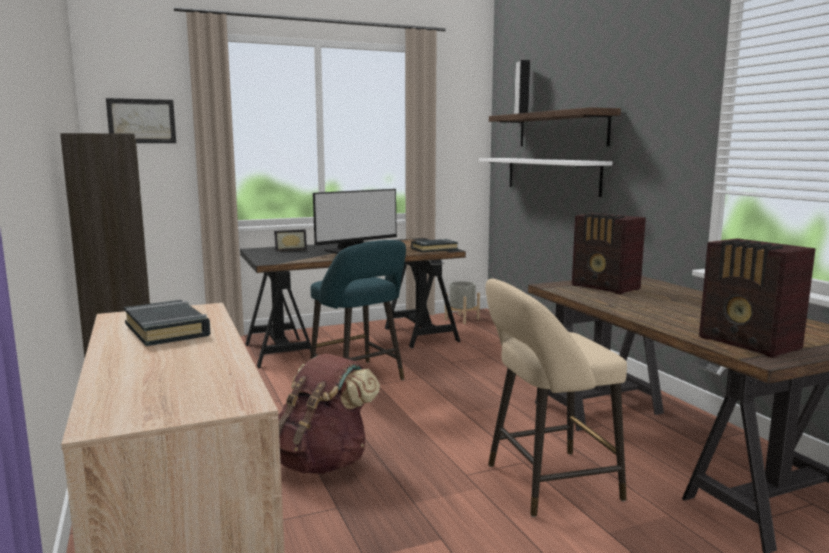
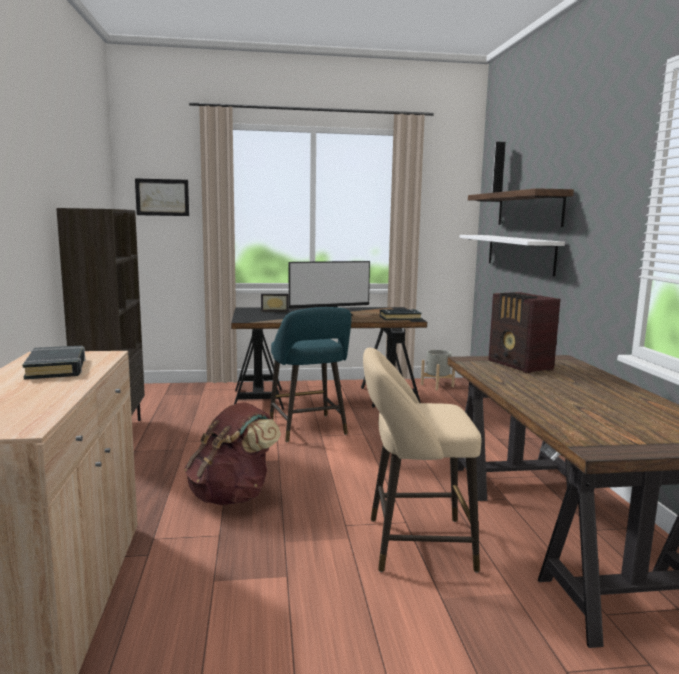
camera: 15 degrees right, 0 degrees up
radio [699,238,815,358] -> none

